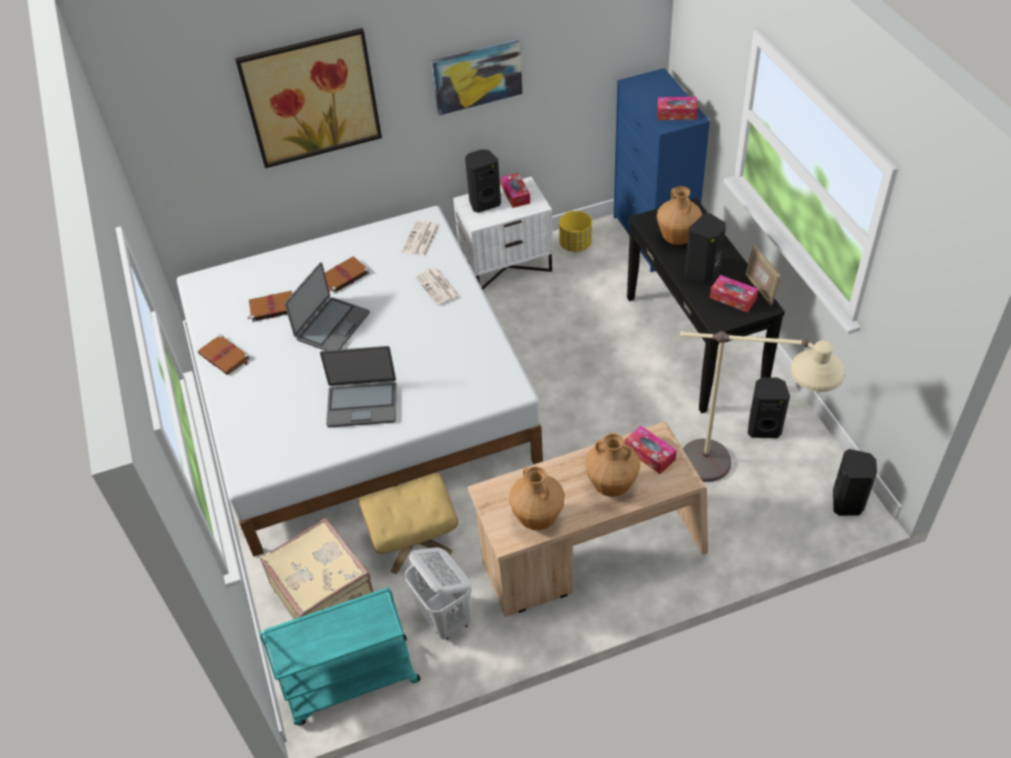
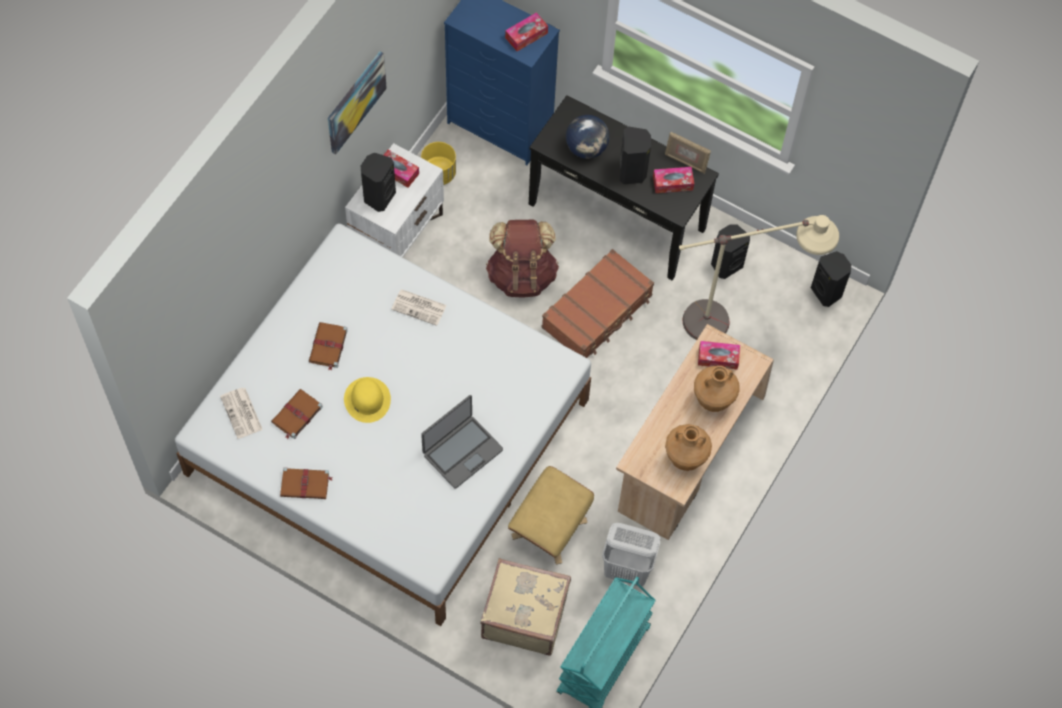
camera: 45 degrees left, 15 degrees up
picture [235,28,382,168] -> none
laptop [285,262,370,351] -> yellow hat [344,377,391,423]
newspaper [402,220,440,256] -> newspaper moved to [220,388,263,439]
brown vase [657,186,702,245] -> globe [566,115,609,159]
none -> brown backpack [486,220,559,298]
none -> brown suitcase [542,249,654,358]

